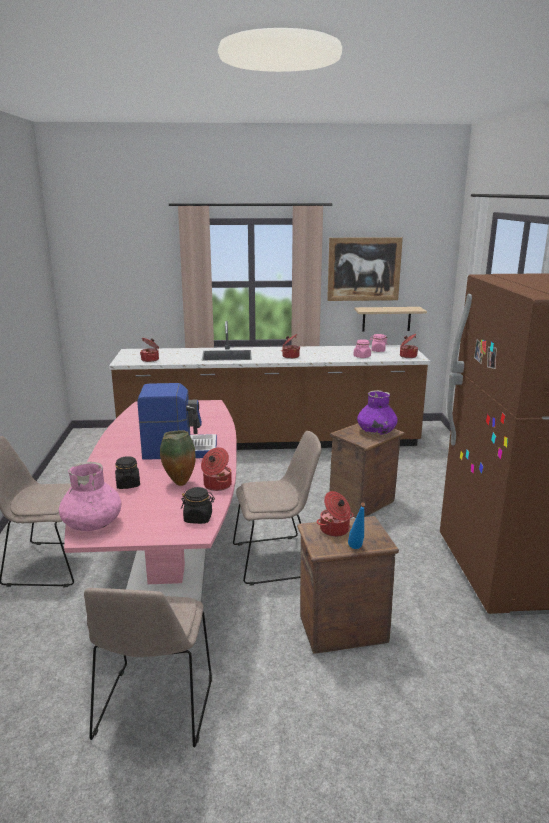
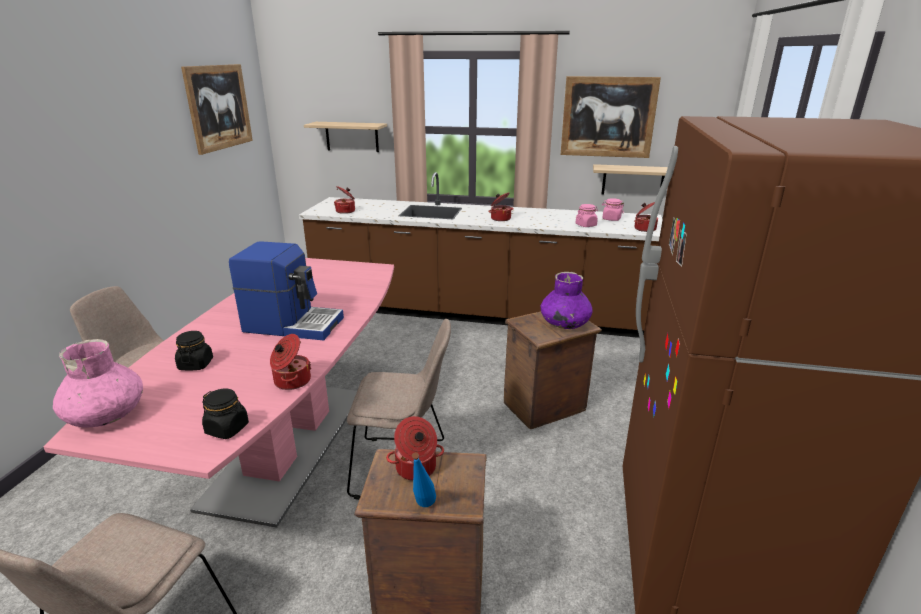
camera: 15 degrees right, 5 degrees up
vase [160,430,196,486] -> none
none -> picture [181,64,253,155]
none -> shelf [304,122,387,152]

